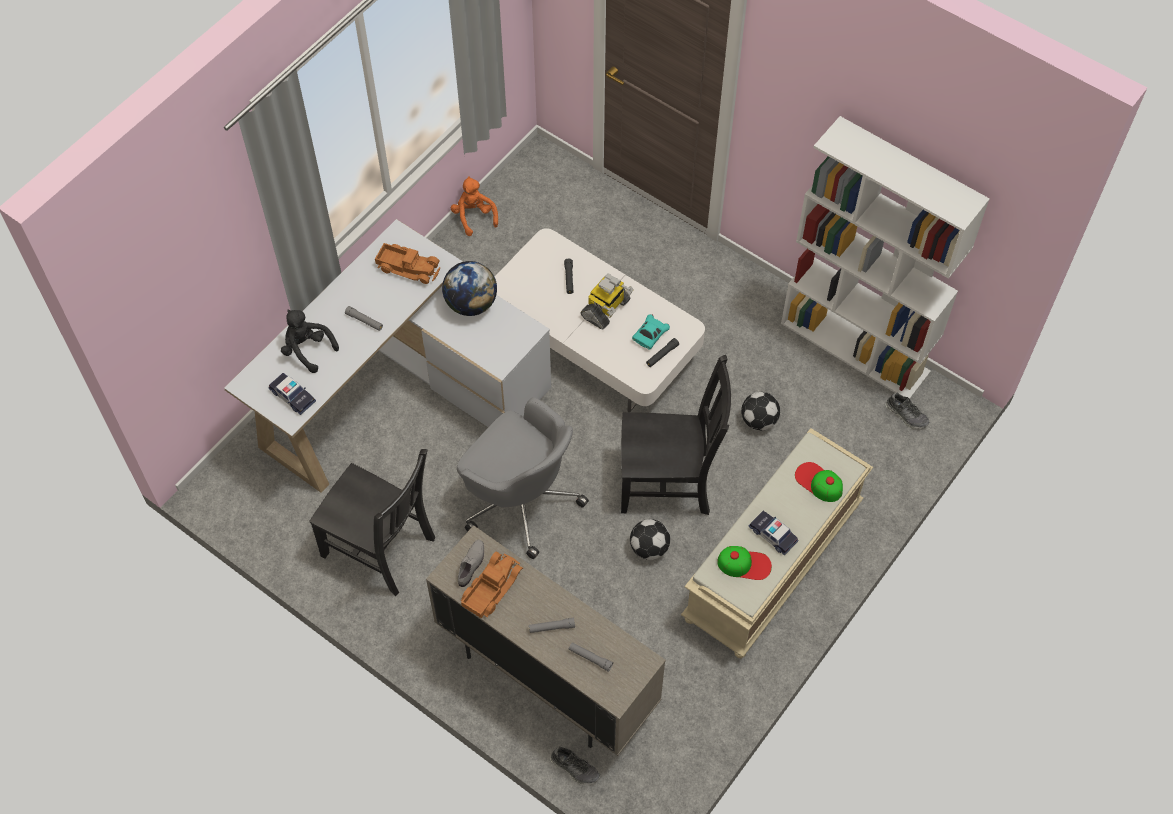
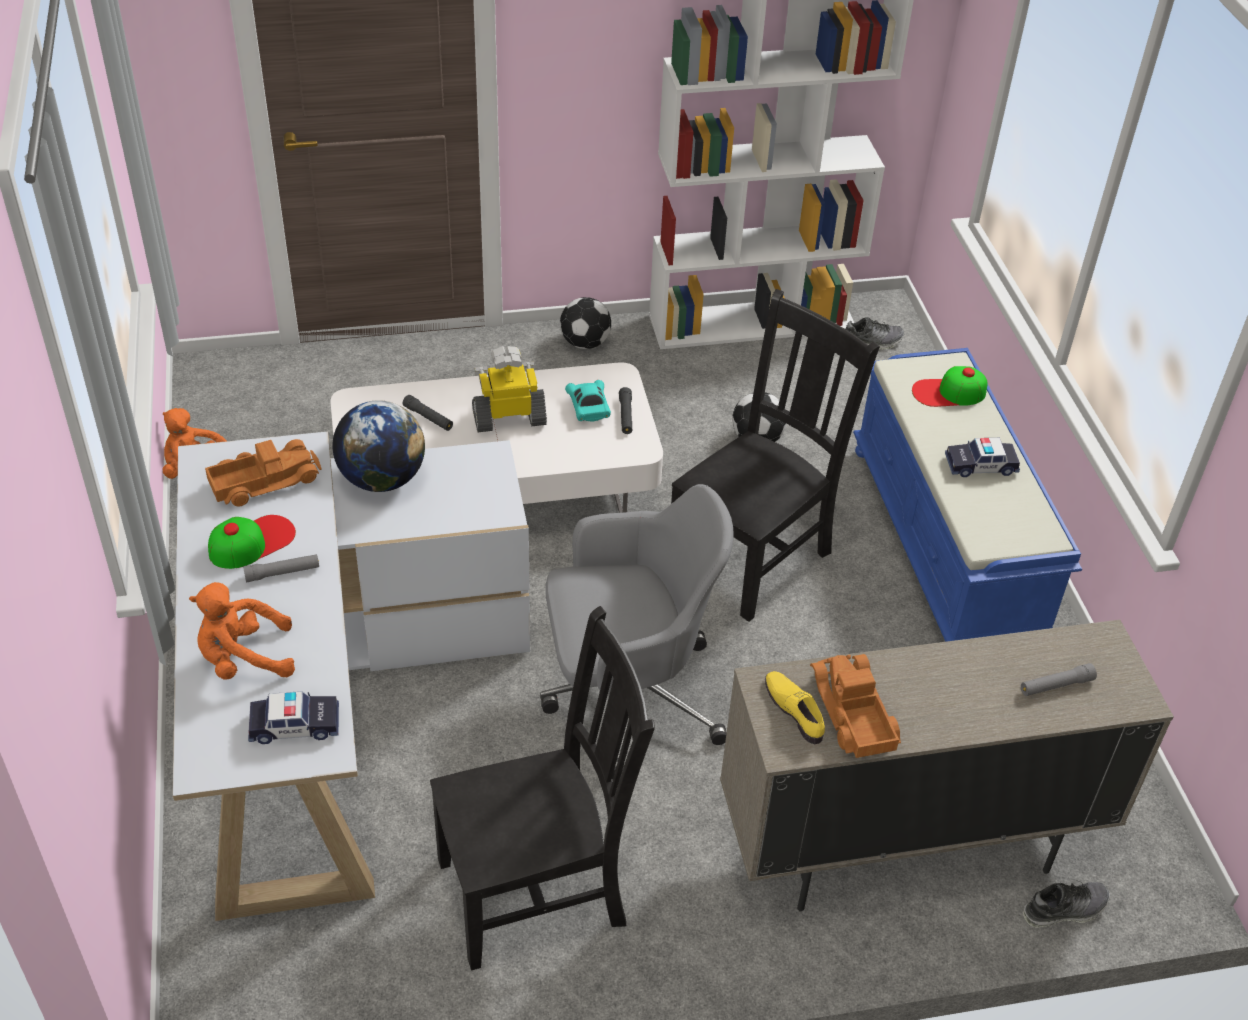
camera: 50 degrees left, 15 degrees down
black plush toy [281,310,339,373] -> orange plush toy [189,582,295,679]
grey shoe [458,540,484,587] -> yellow shoe [765,671,825,744]
grey flashlight [529,618,575,633] -> none
toy robot [581,273,634,330] -> toy robot turned 90 degrees counterclockwise [472,346,547,432]
football [630,519,670,560] -> football moved to [560,297,611,349]
beige bench [681,428,873,658] -> blue bench [853,348,1082,642]
cap [717,546,772,580] -> cap moved to [208,515,296,569]

